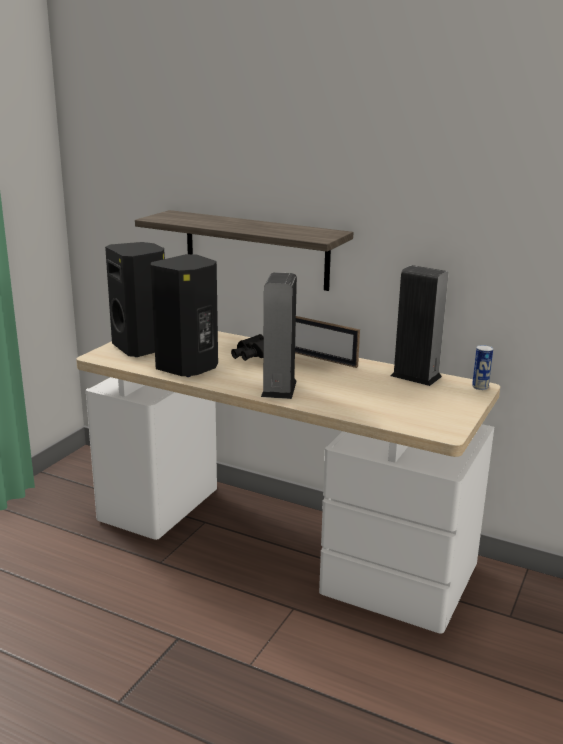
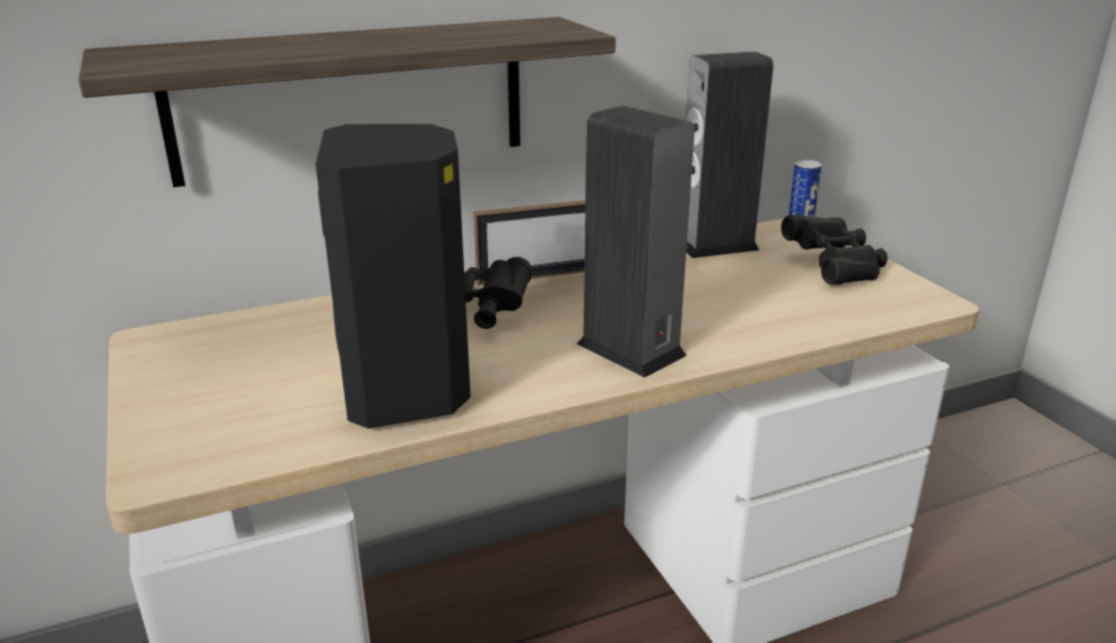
camera: 50 degrees left, 5 degrees up
black speaker [105,242,165,357] -> none
none -> black binoculars [781,214,888,285]

